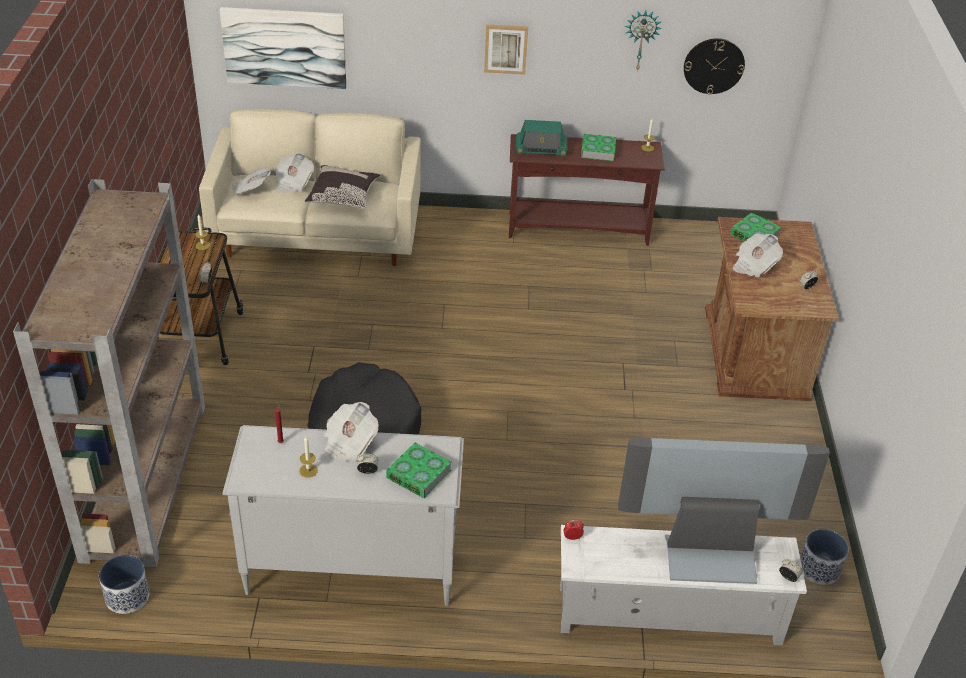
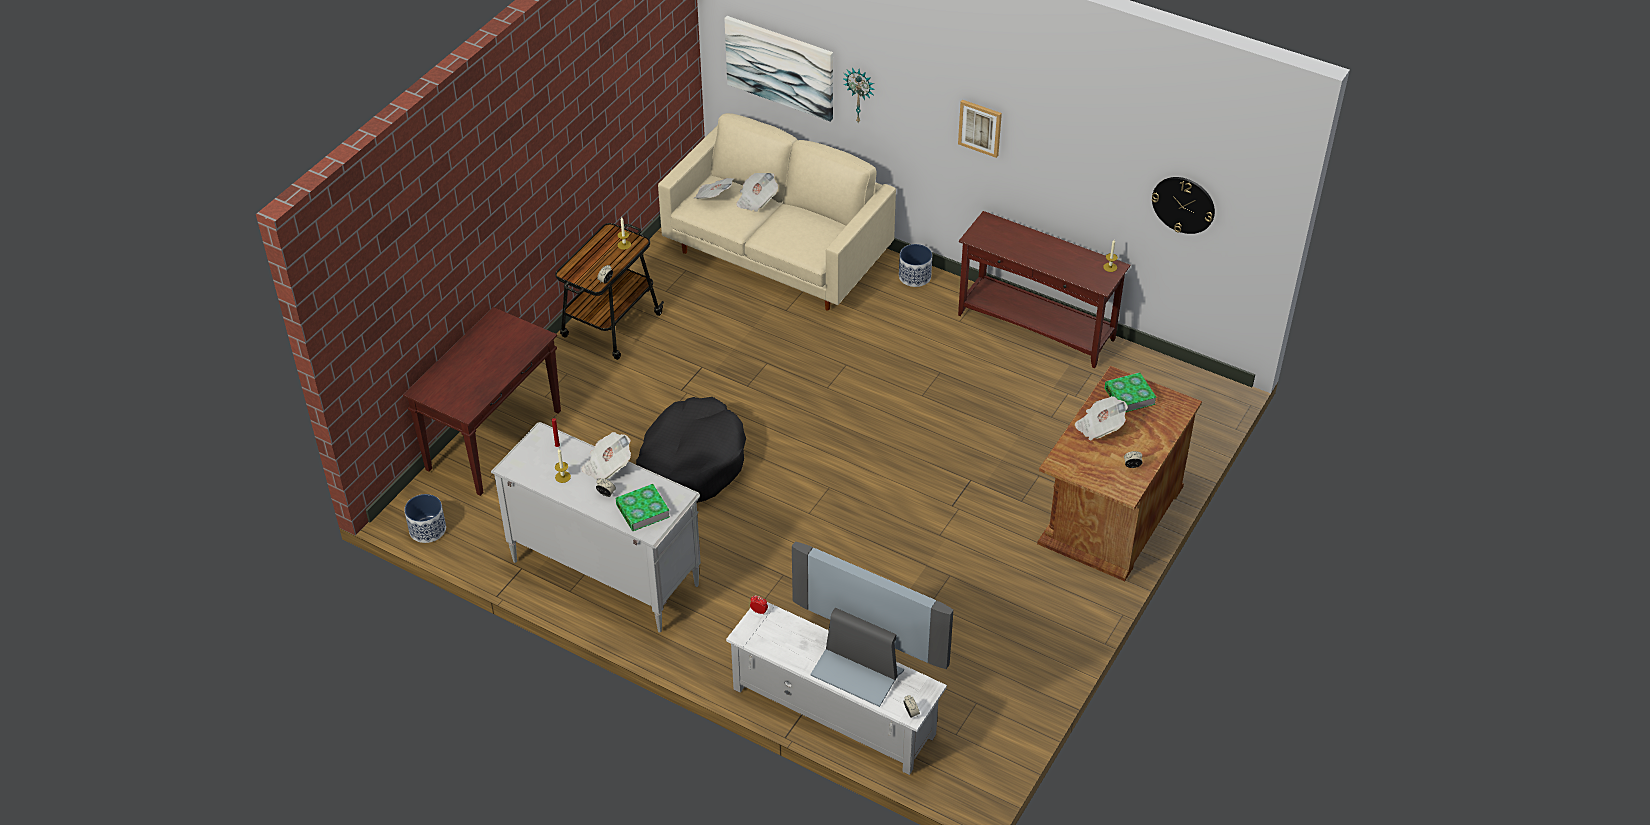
camera: 30 degrees right, 5 degrees up
brown bookcase [13,179,205,568] -> brown console table [403,307,561,496]
pillow [305,165,380,209] -> none
radio [515,120,568,157] -> none
book [581,134,616,161] -> none
wall clock [625,11,662,72] -> wall clock moved to [842,67,875,122]
planter [800,529,849,585] -> planter moved to [899,244,932,287]

